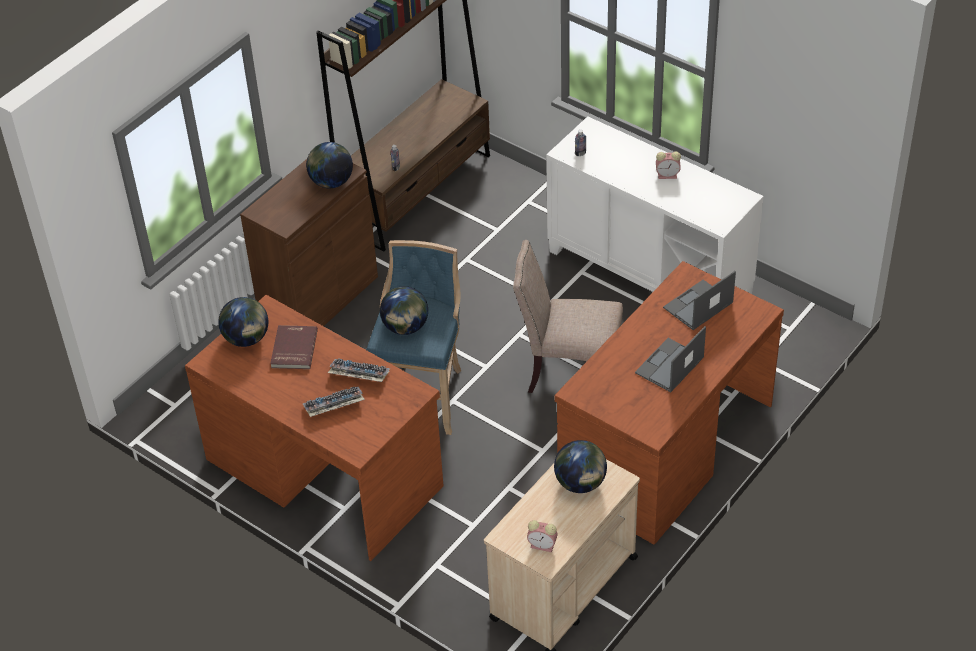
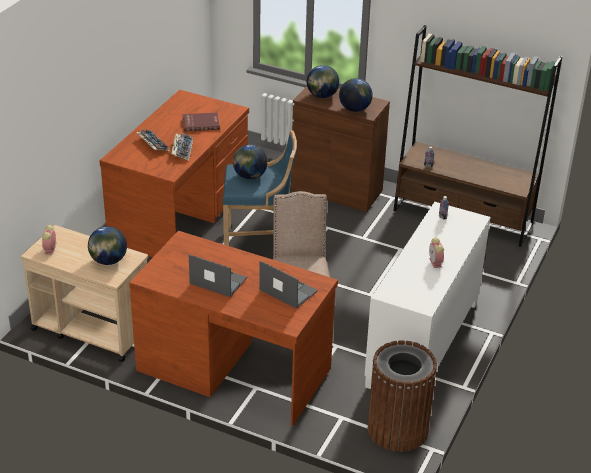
camera: 75 degrees right, 10 degrees down
globe [218,297,268,347] -> globe moved to [307,65,339,98]
none -> brown trash can [368,340,437,452]

